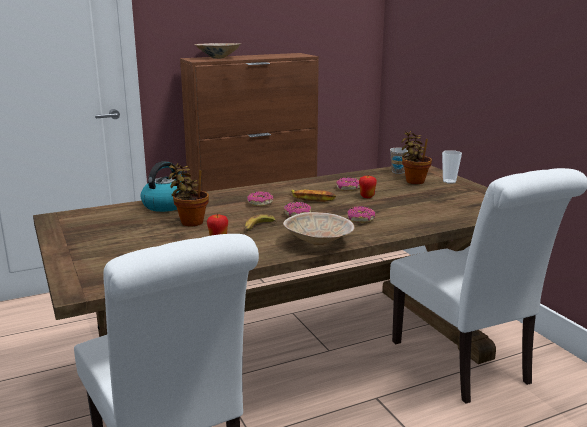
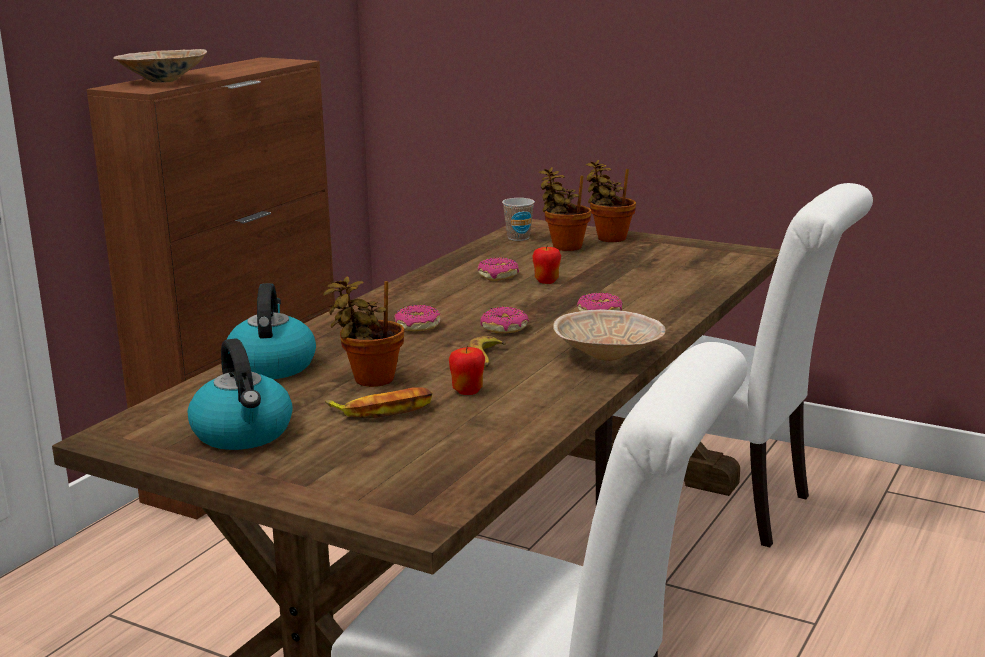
camera: 35 degrees left, 0 degrees up
banana [291,189,336,202] -> banana moved to [325,387,433,418]
cup [442,150,462,183] -> potted plant [586,160,636,242]
none -> kettle [188,338,293,450]

